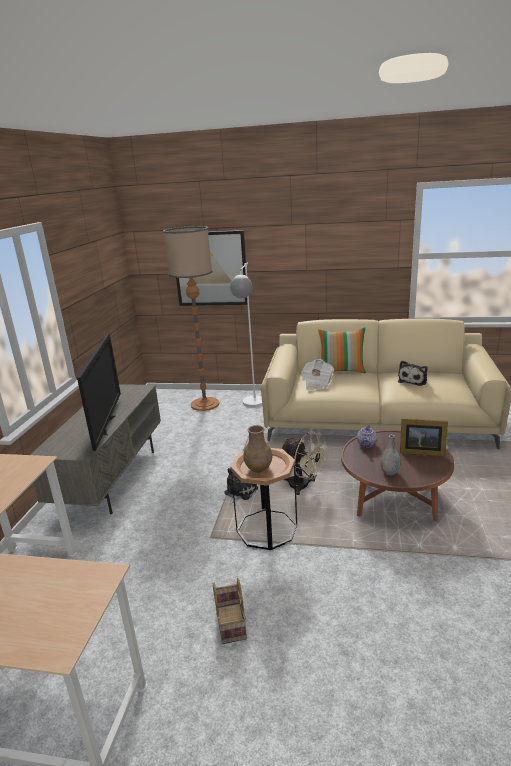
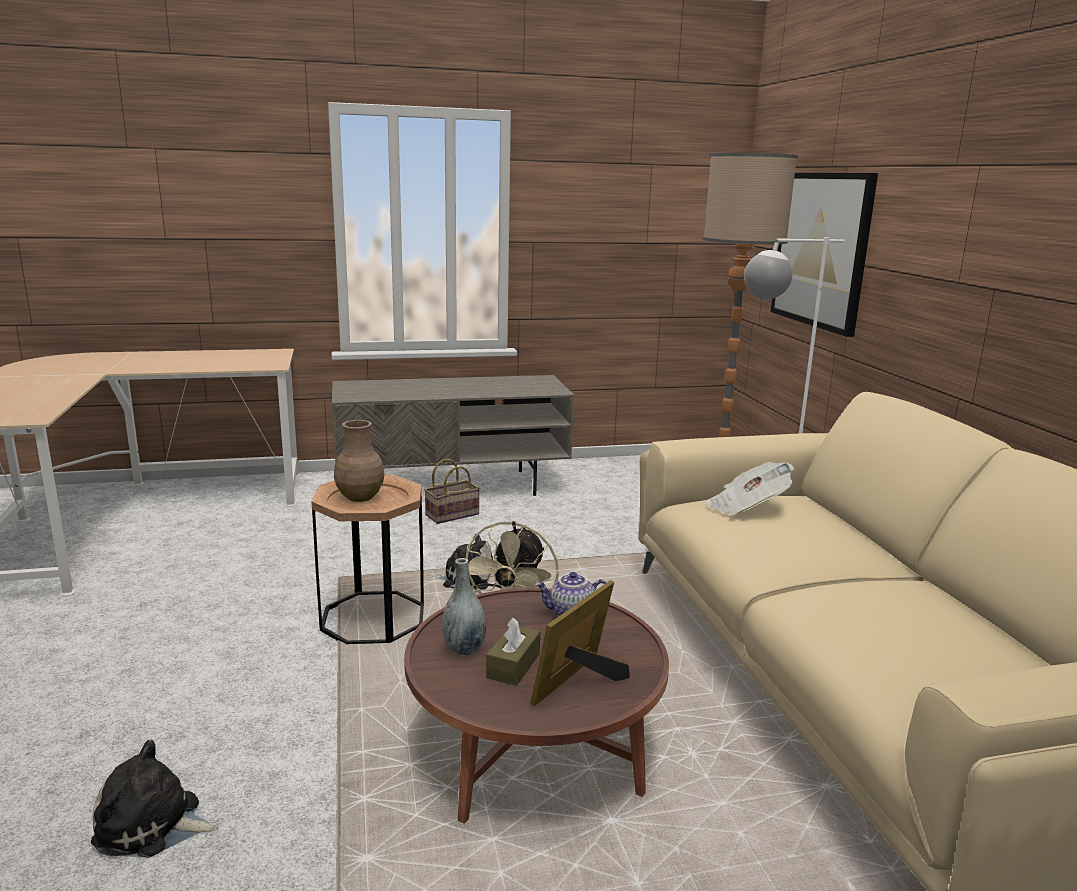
camera: 65 degrees right, 5 degrees down
television [77,333,121,451] -> none
basket [213,578,247,644] -> basket moved to [424,459,480,524]
pillow [318,327,366,373] -> none
plush toy [398,360,428,386] -> plush toy moved to [91,740,220,858]
picture frame [400,418,448,456] -> picture frame turned 45 degrees clockwise [530,581,630,706]
none -> brown tissue box [486,617,540,686]

